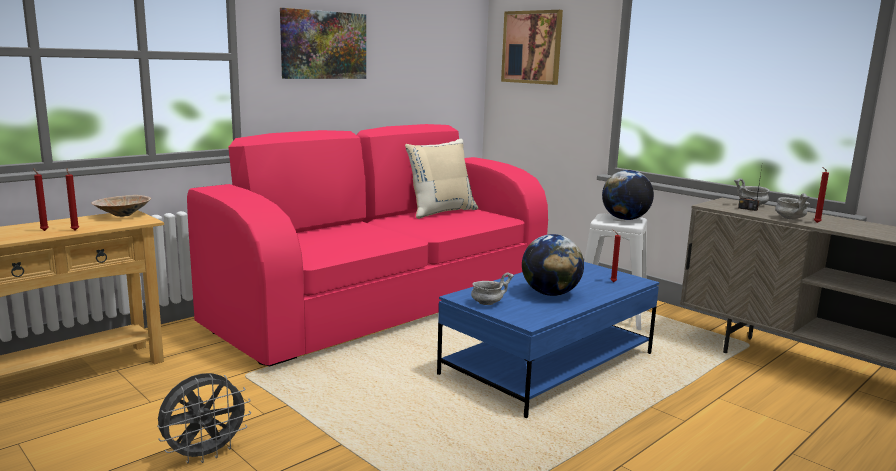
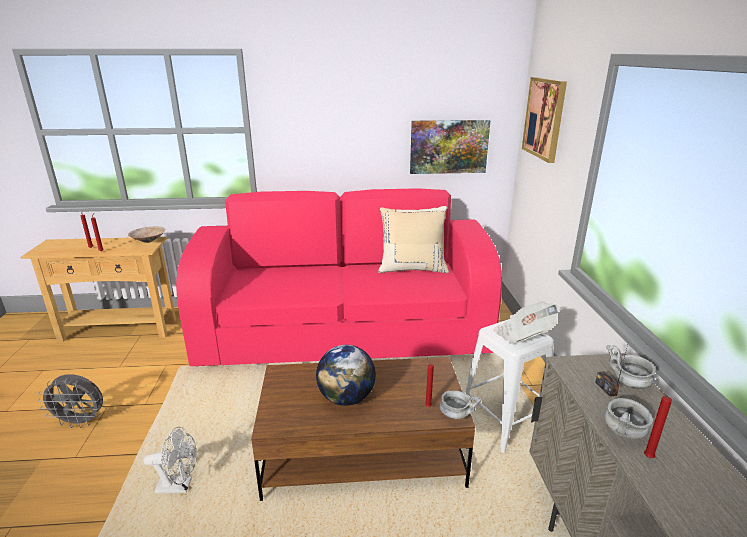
camera: 40 degrees right, 10 degrees up
picture [280,8,366,79] -> picture moved to [410,120,490,174]
blue coffee table [437,262,659,418] -> brown coffee table [251,357,475,501]
grey bowl [471,273,514,305] -> grey bowl moved to [440,391,482,419]
globe [602,170,654,220] -> newspaper [494,301,561,344]
none -> white fan [144,427,197,494]

